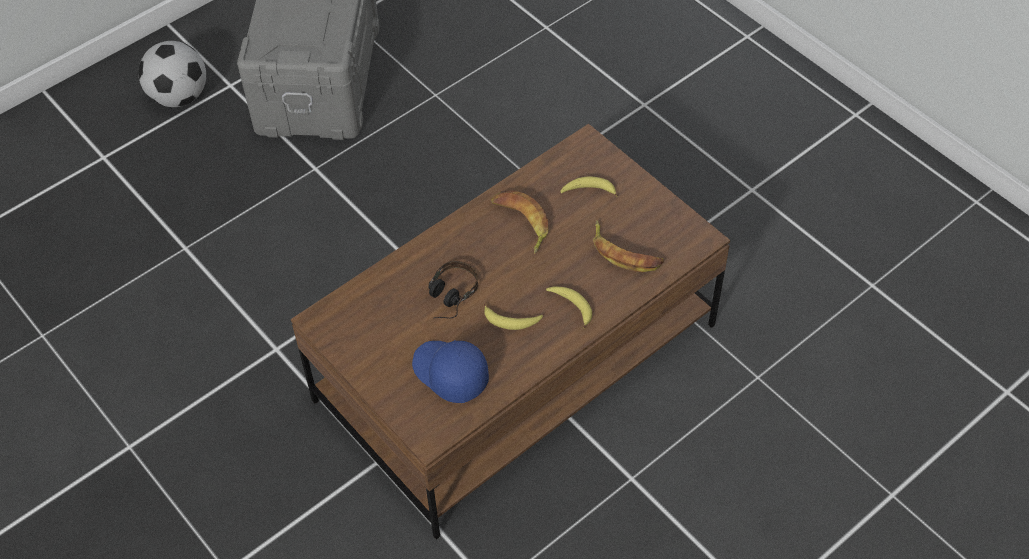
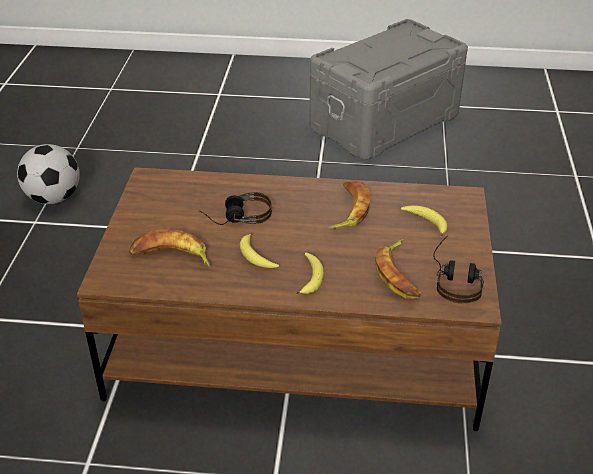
camera: 45 degrees right, 15 degrees down
football [138,41,206,107] -> football moved to [17,144,80,204]
blue cap [412,340,489,403] -> banana [129,229,210,267]
none -> headphones [433,236,484,304]

